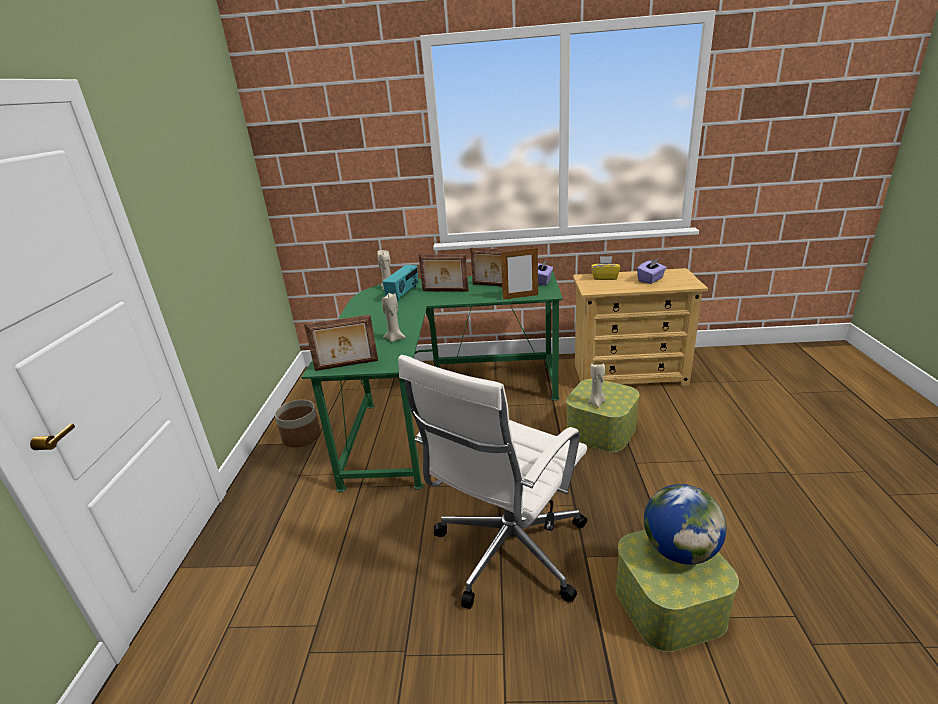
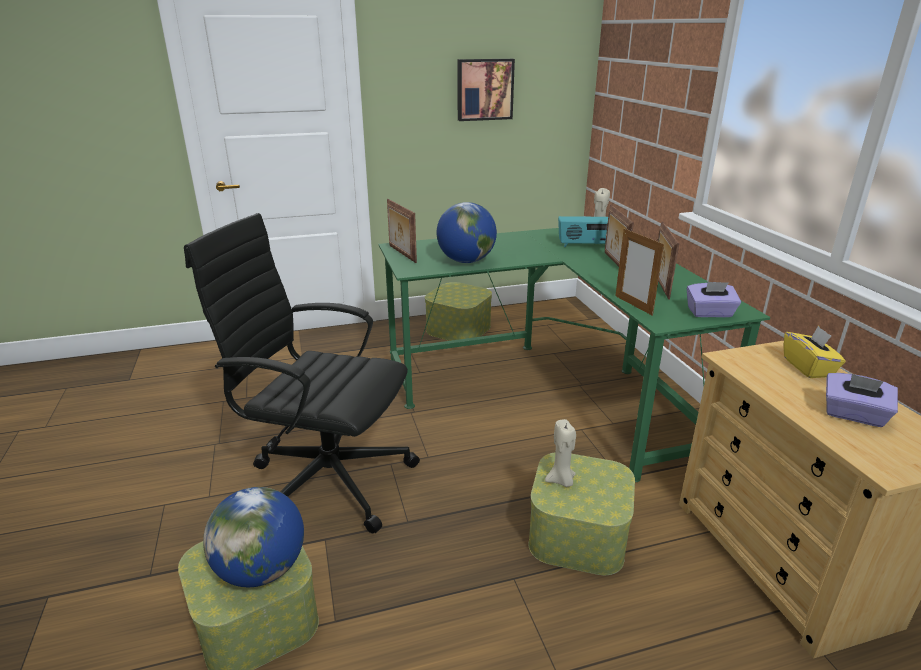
camera: 70 degrees right, 0 degrees up
planter [275,400,321,448] -> storage box [425,282,492,341]
beige candle [382,293,406,342] -> globe [437,202,497,263]
white office chair [398,355,587,609] -> black office chair [184,213,420,533]
none -> picture [458,59,515,121]

